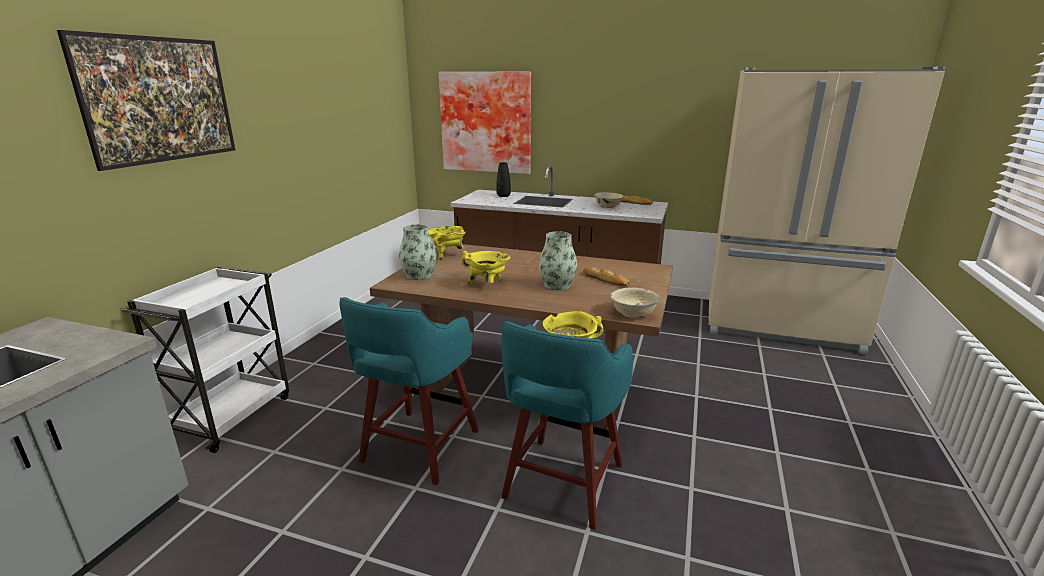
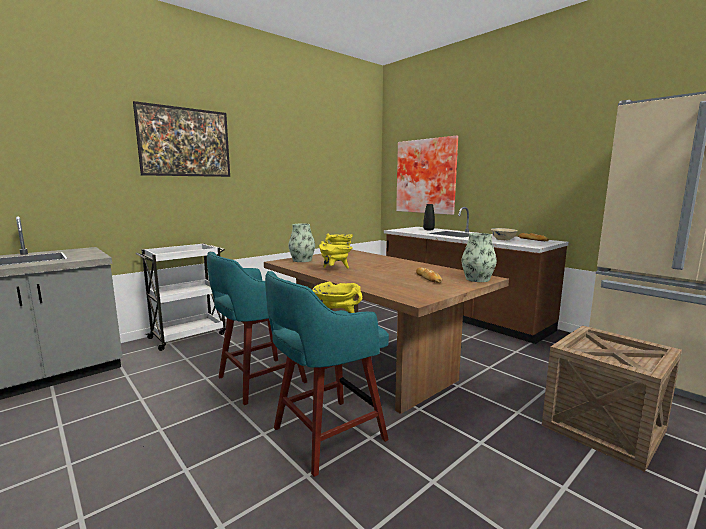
camera: 30 degrees right, 10 degrees down
vase [539,231,577,290] -> vase moved to [462,233,497,282]
beige bowl [610,288,660,318] -> none
none -> crate [542,326,682,472]

